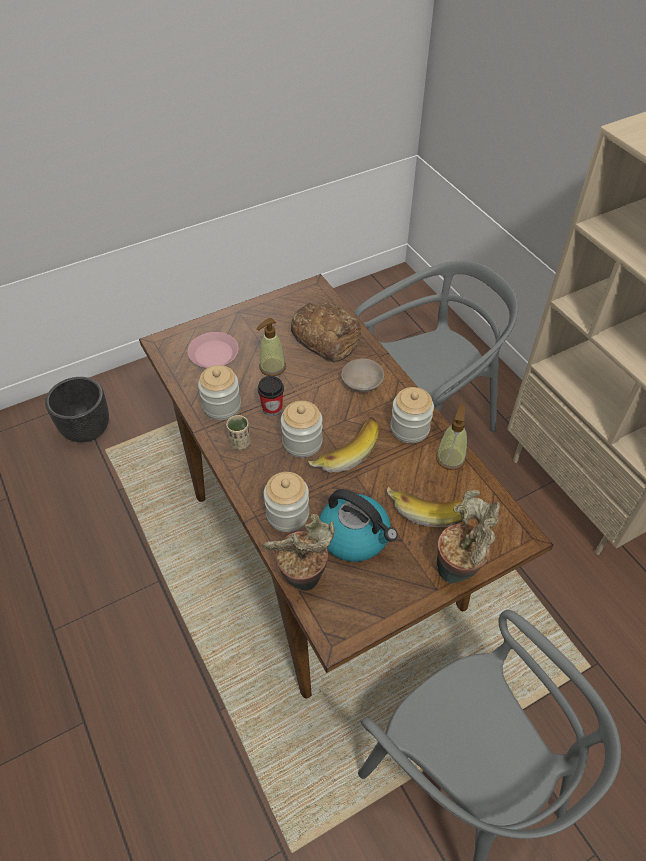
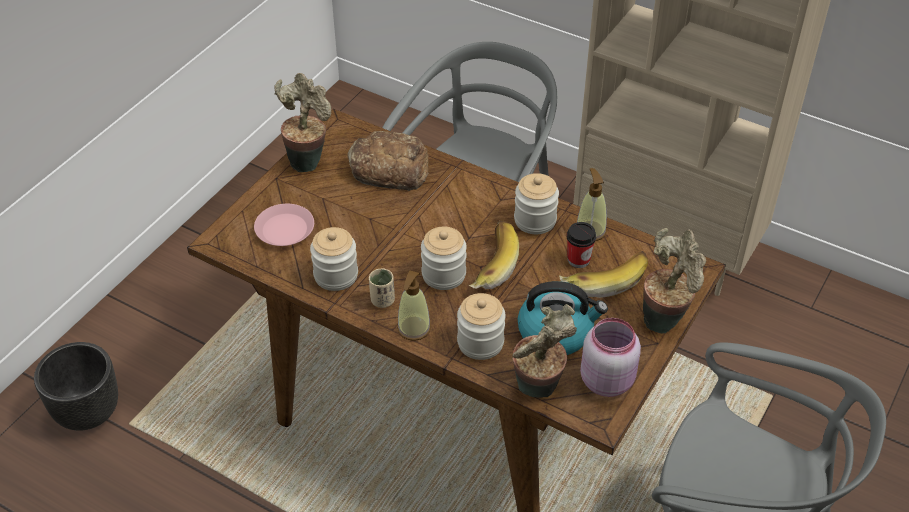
camera: 30 degrees left, 5 degrees down
soap dispenser [256,318,286,376] -> soap dispenser moved to [397,270,431,341]
cup [258,376,284,416] -> cup moved to [567,222,596,268]
beige bowl [341,358,384,392] -> none
none -> potted plant [274,73,332,172]
none -> pink jar [580,318,641,397]

